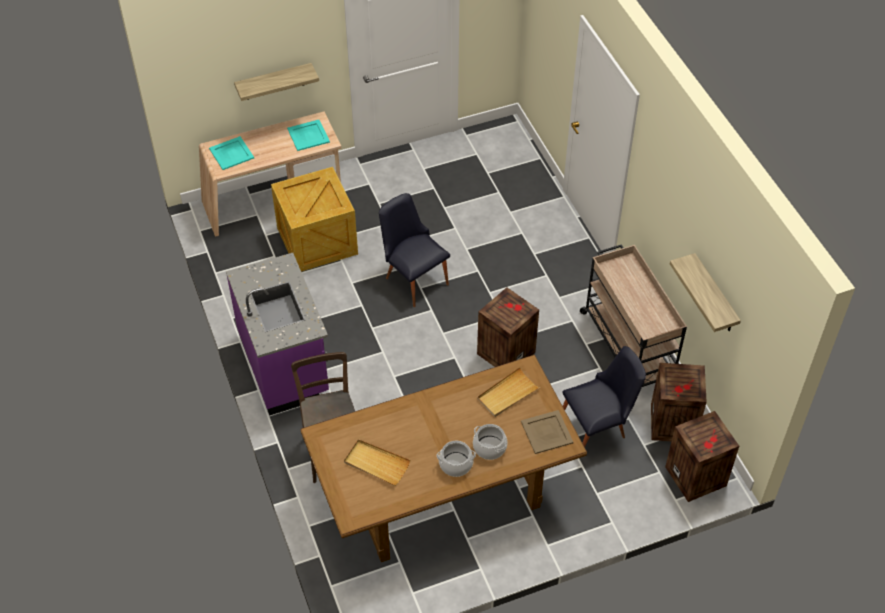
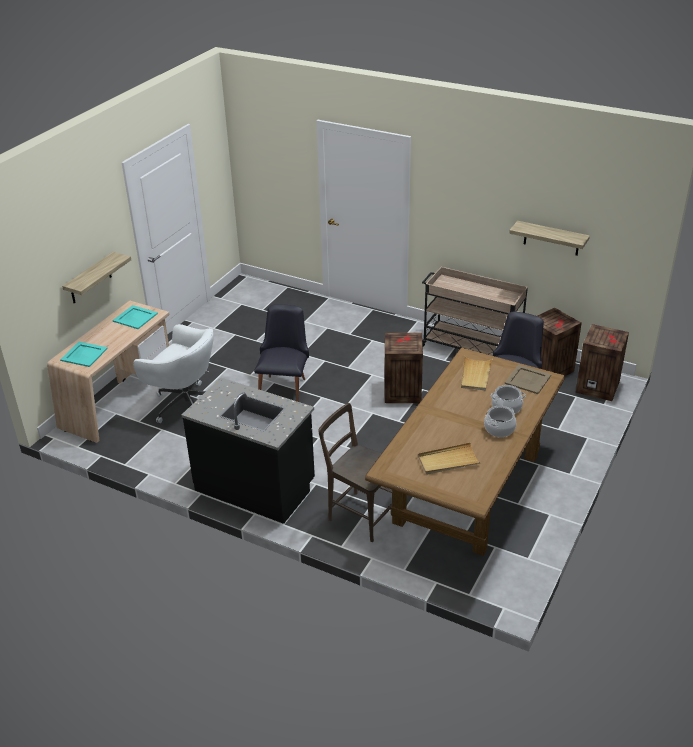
camera: 40 degrees left, 15 degrees down
purple counter [226,253,329,416] -> black counter [181,378,315,524]
crate [271,167,358,272] -> white office chair [133,324,214,423]
black chair [379,193,450,307] -> black chair turned 90 degrees clockwise [254,304,309,402]

